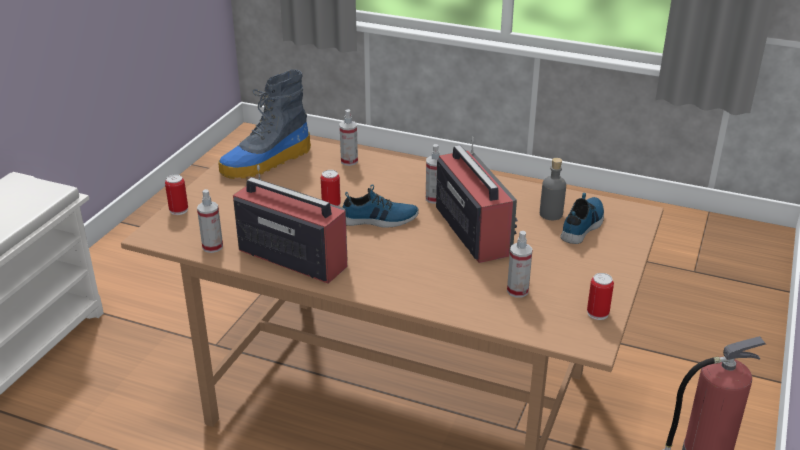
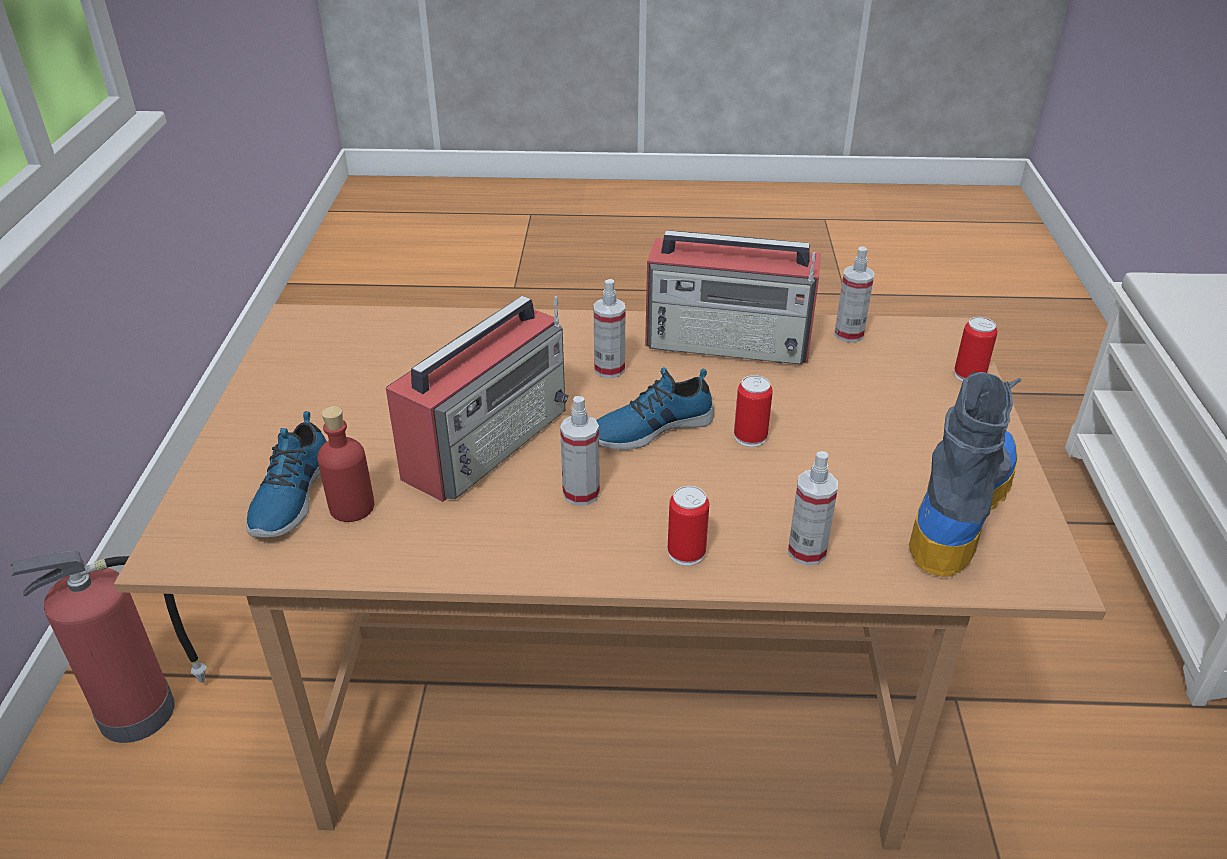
camera: 160 degrees right, 5 degrees up
radio [436,137,518,263] -> radio turned 105 degrees counterclockwise [386,296,569,502]
spray bottle [507,231,533,298] -> spray bottle moved to [593,279,626,378]
grey bottle [540,158,566,220] -> red bottle [317,406,374,522]
can [587,273,614,320] -> can moved to [668,486,709,566]

